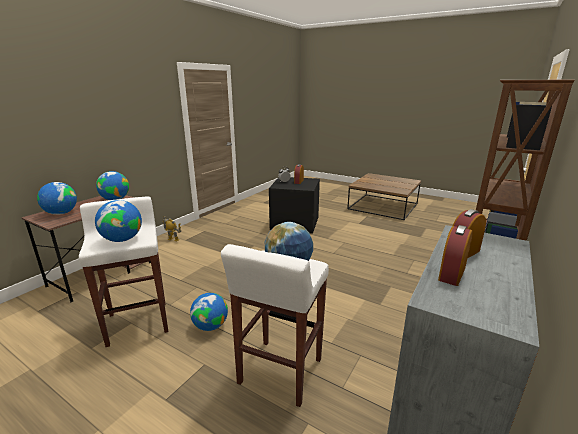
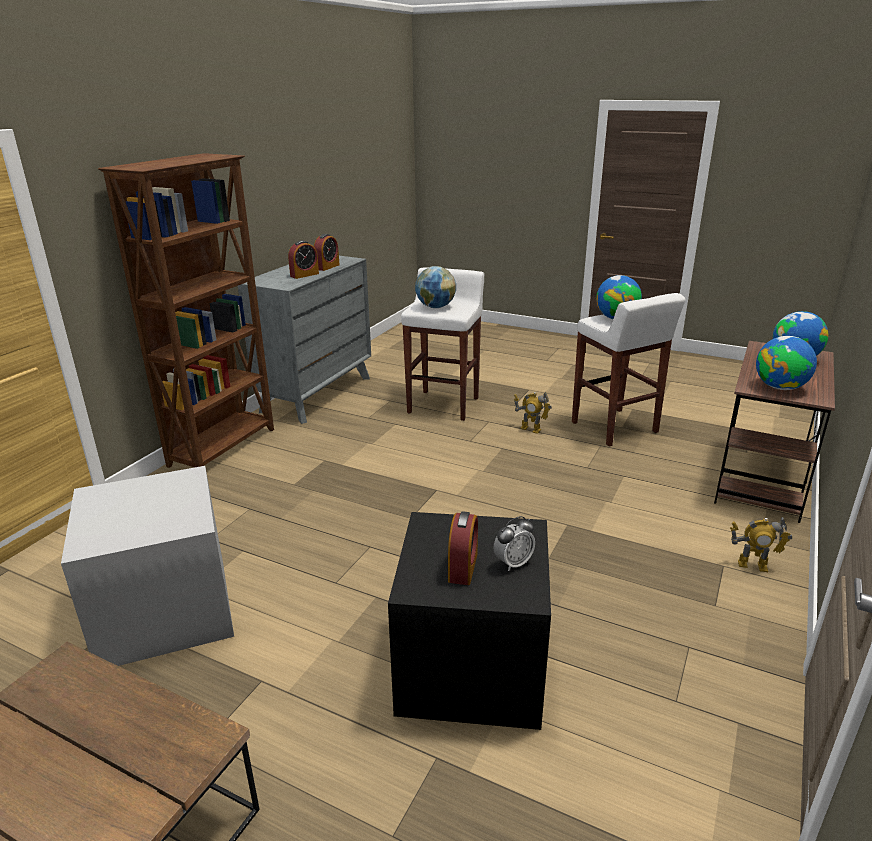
camera: 175 degrees right, 5 degrees up
globe [190,293,228,331] -> toy robot [514,392,552,434]
none -> grey storage box [61,466,234,666]

